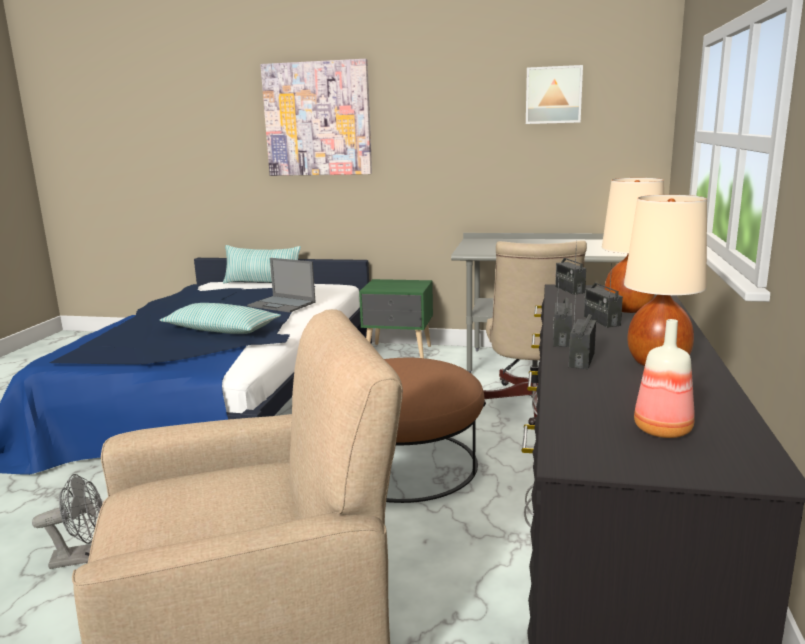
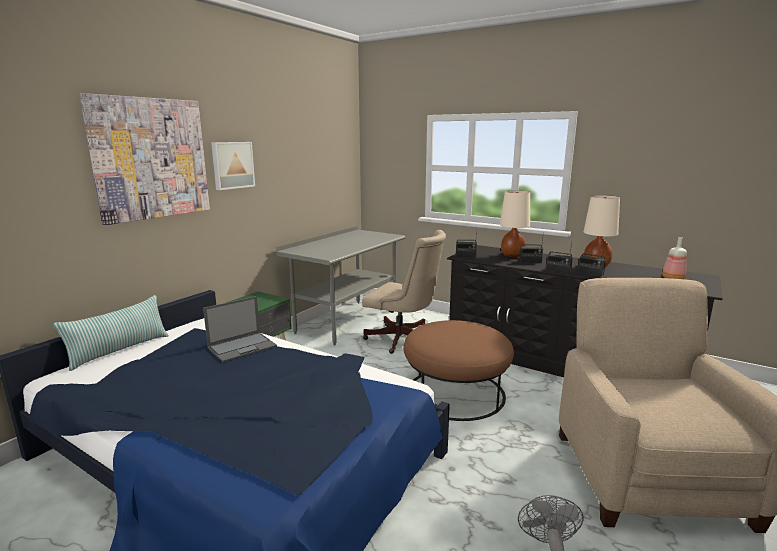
camera: 70 degrees left, 0 degrees up
pillow [160,303,281,334] -> none
picture [526,65,583,124] -> picture moved to [211,142,255,190]

